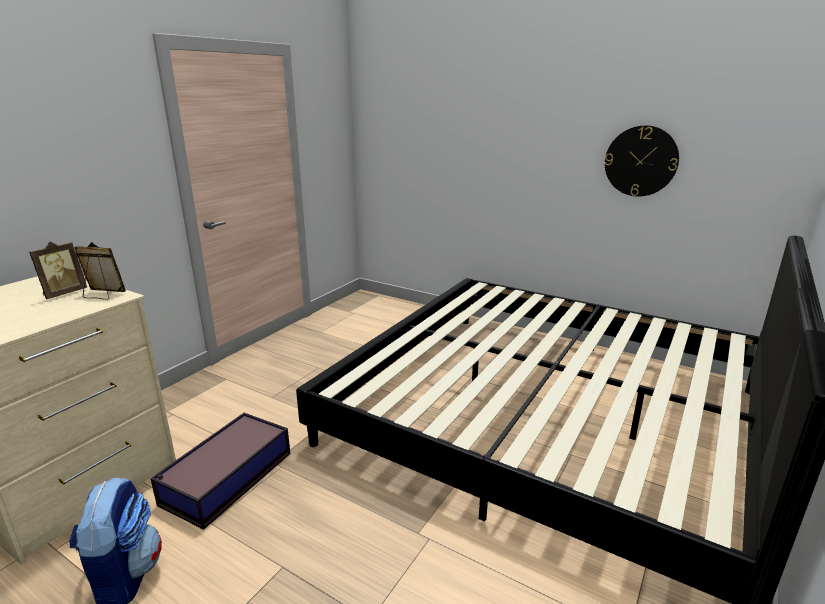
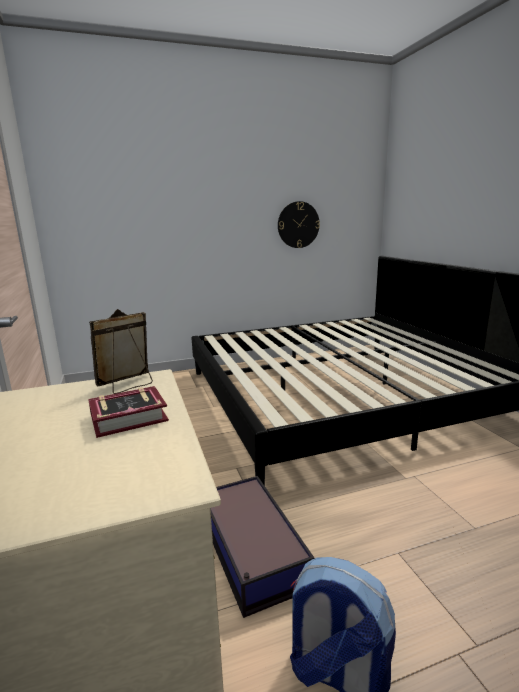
camera: 50 degrees left, 5 degrees down
picture frame [29,242,87,299] -> none
none -> book [88,386,169,438]

